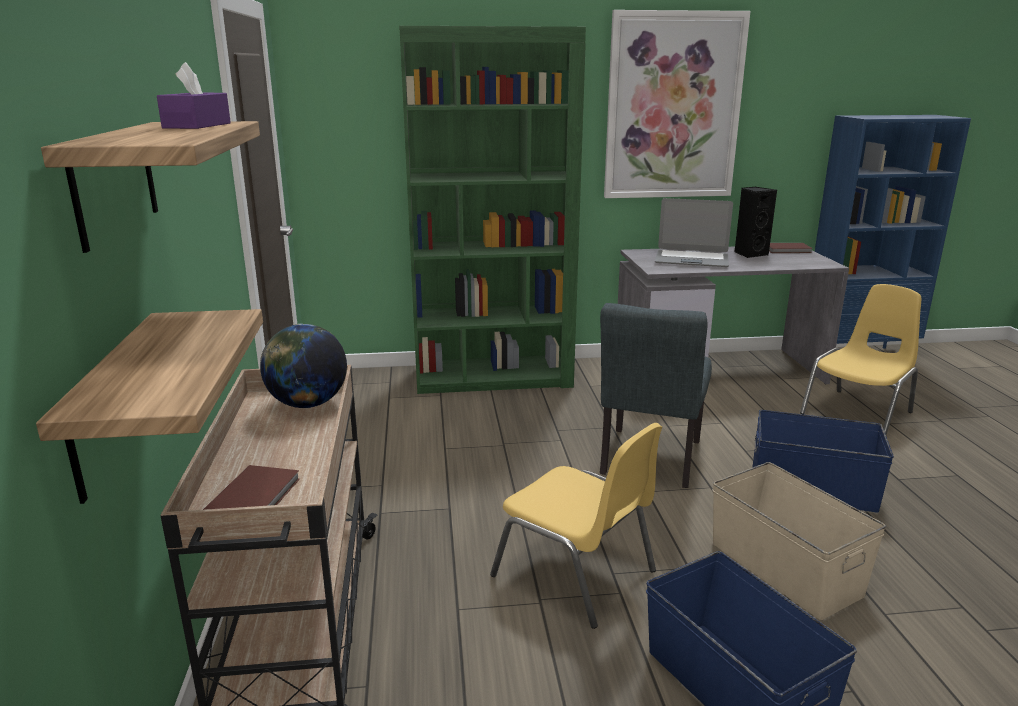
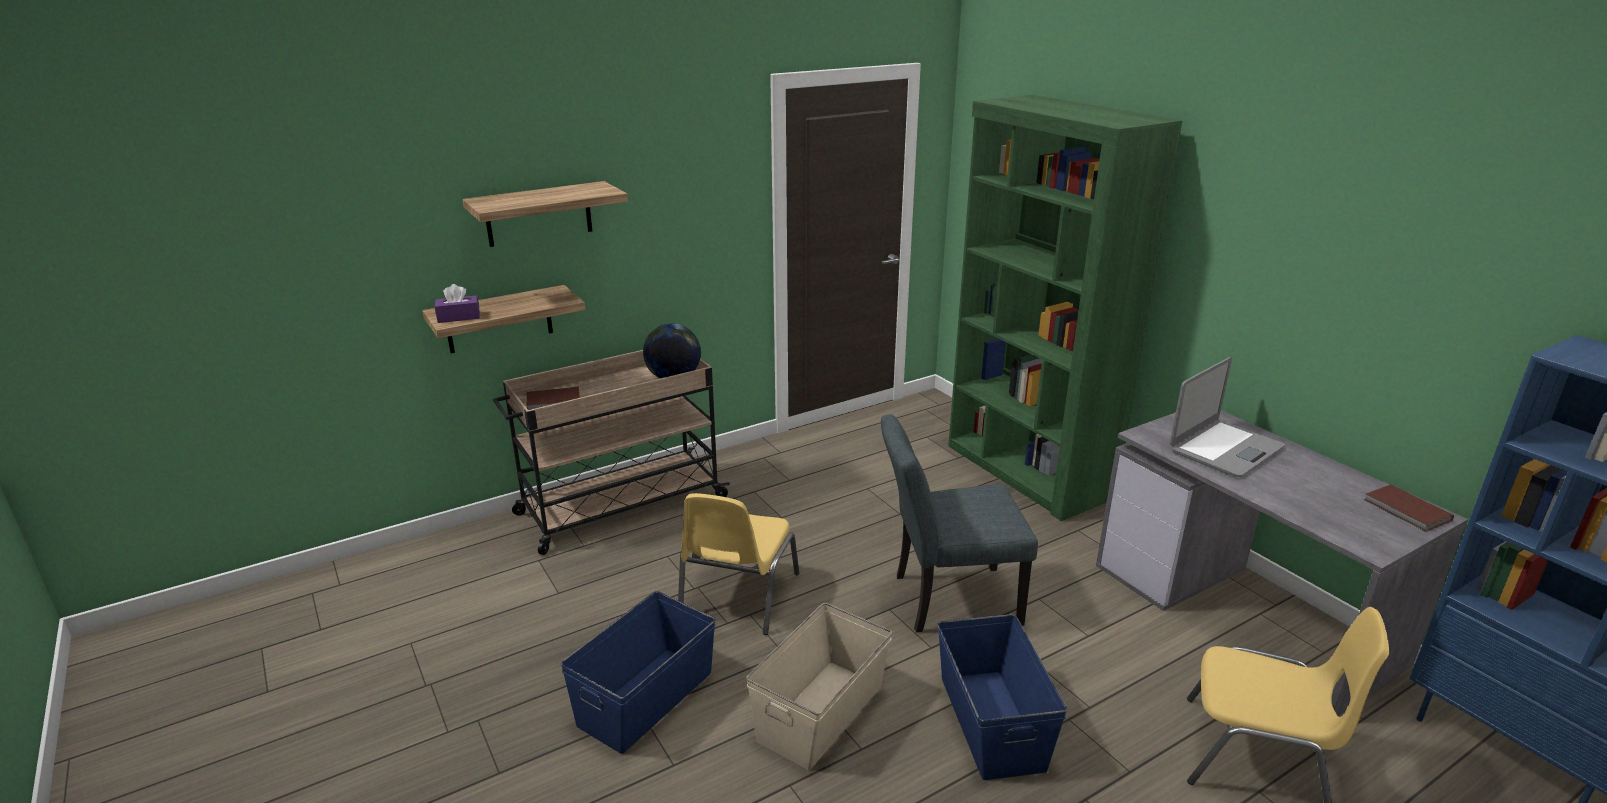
camera: 65 degrees right, 5 degrees up
purple tissue box [157,62,231,129] -> purple tissue box moved to [435,284,480,323]
picture [604,10,751,198] -> none
laptop [655,198,733,267] -> laptop turned 120 degrees counterclockwise [1170,357,1285,477]
black speaker [734,187,777,258] -> none

